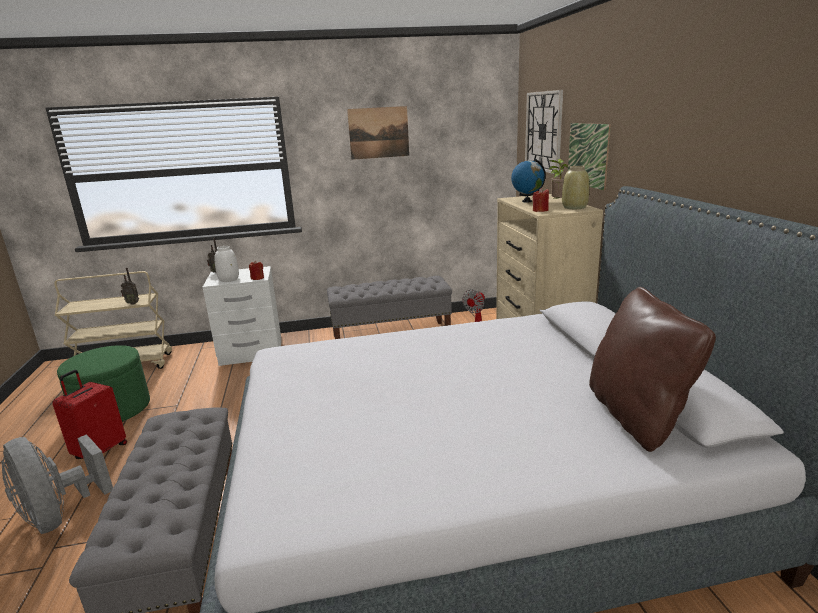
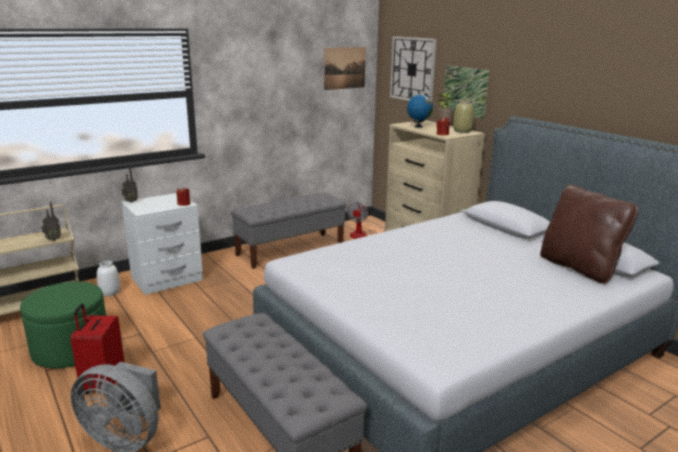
camera: 25 degrees left, 0 degrees up
white vase [215,246,239,282] -> white vase moved to [97,261,120,296]
picture [347,106,409,160] -> picture moved to [324,47,366,90]

